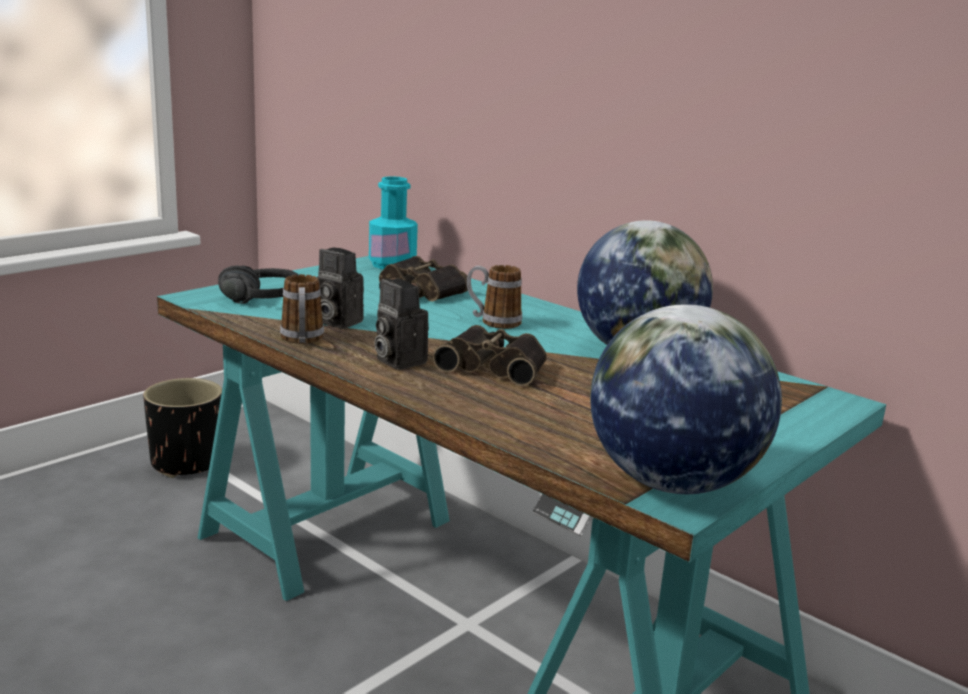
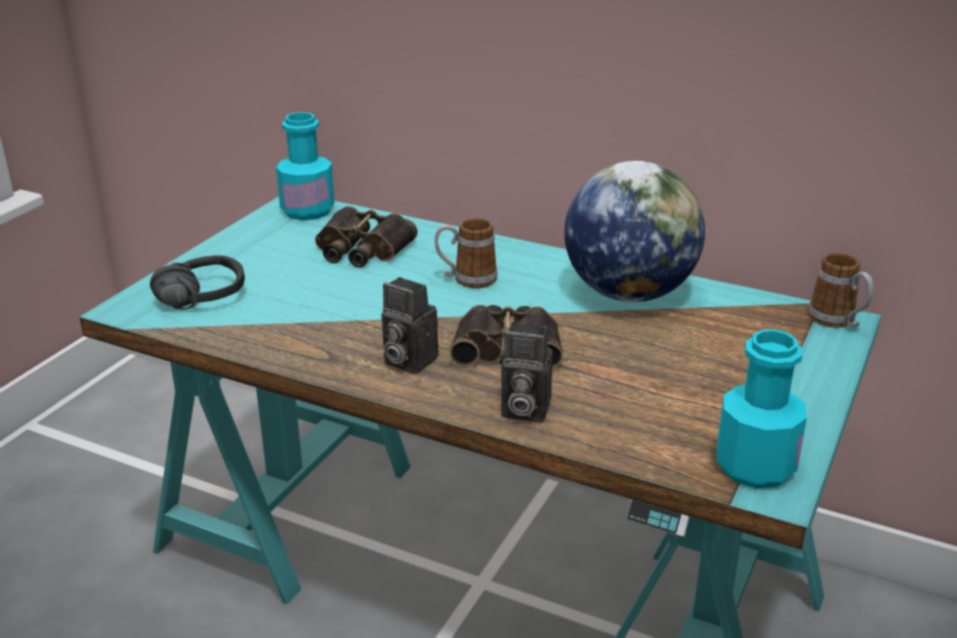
camera: 15 degrees left, 10 degrees up
black planter [143,378,222,478] -> none
mug [280,274,324,344] -> mug moved to [808,252,874,328]
camera [317,248,364,329] -> camera moved to [499,323,553,423]
globe [590,304,782,494] -> turquoise bottle [717,329,807,488]

